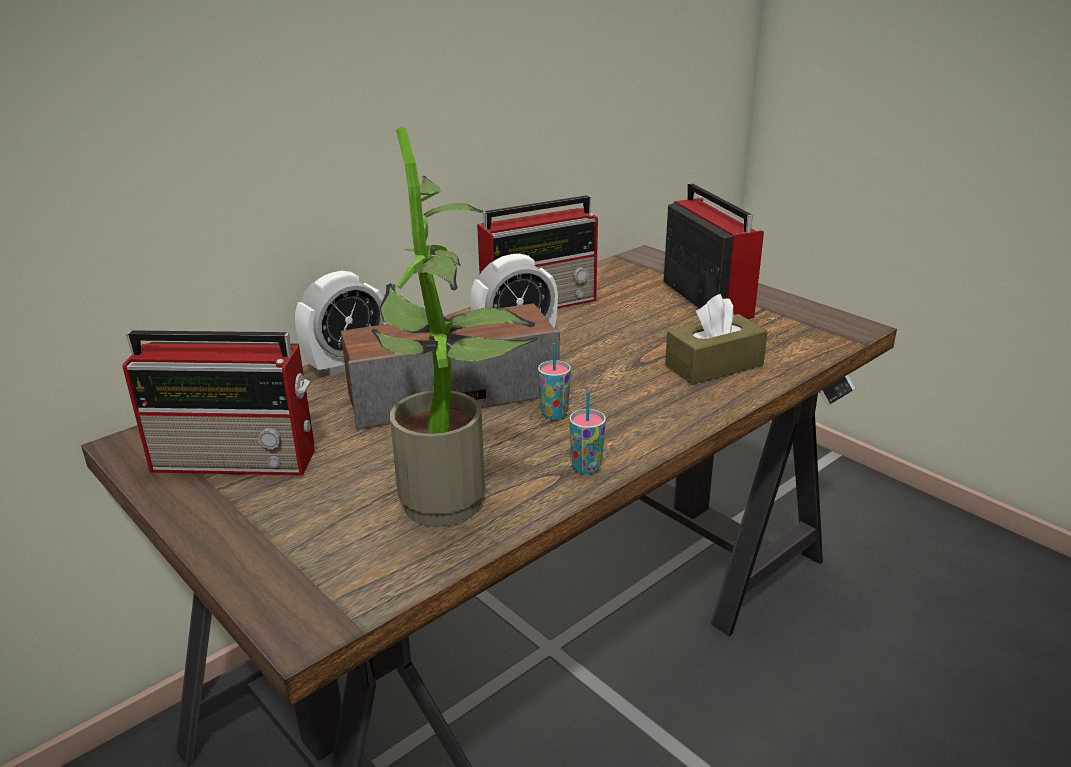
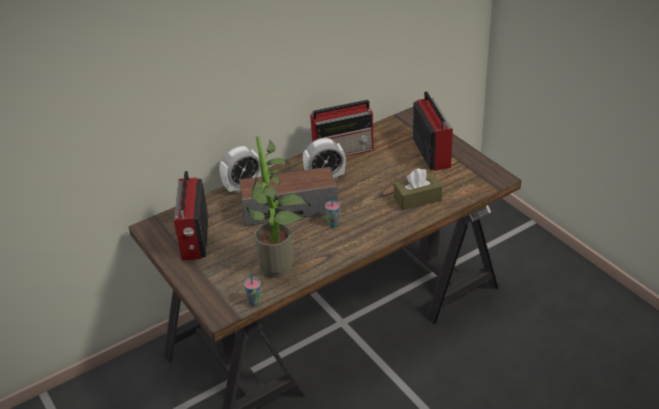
camera: 10 degrees right, 10 degrees up
radio [122,330,315,476] -> radio turned 75 degrees clockwise [174,171,209,261]
cup [569,391,606,475] -> cup moved to [244,273,261,306]

